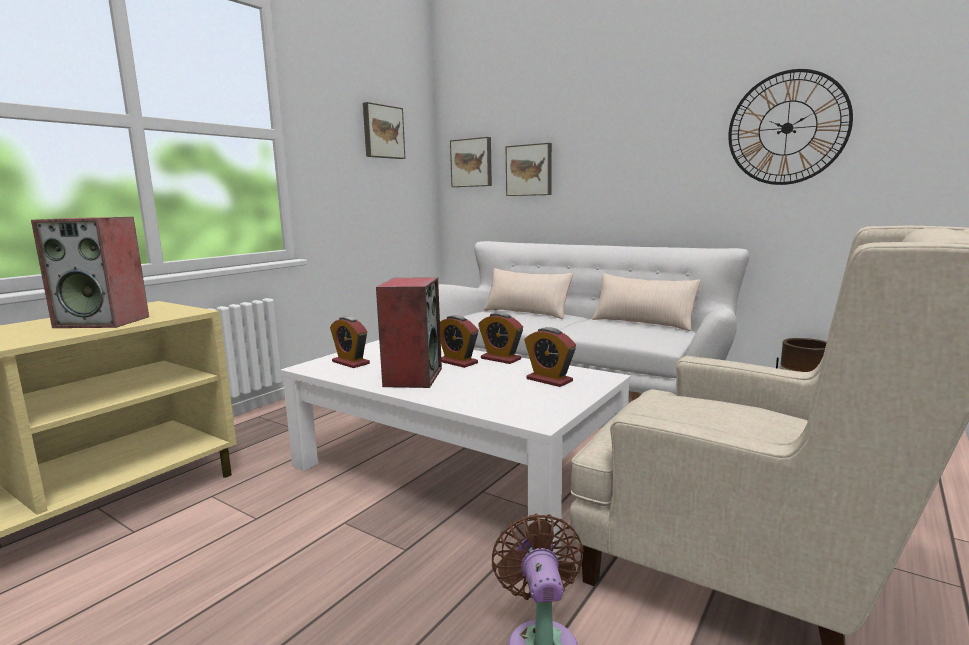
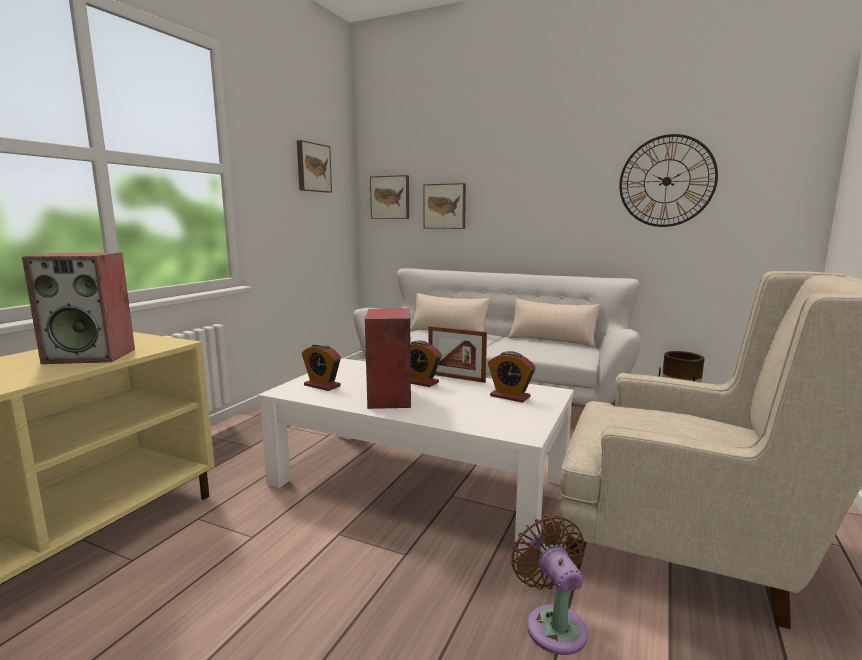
camera: 10 degrees left, 0 degrees up
alarm clock [478,312,523,364] -> picture frame [428,326,487,383]

